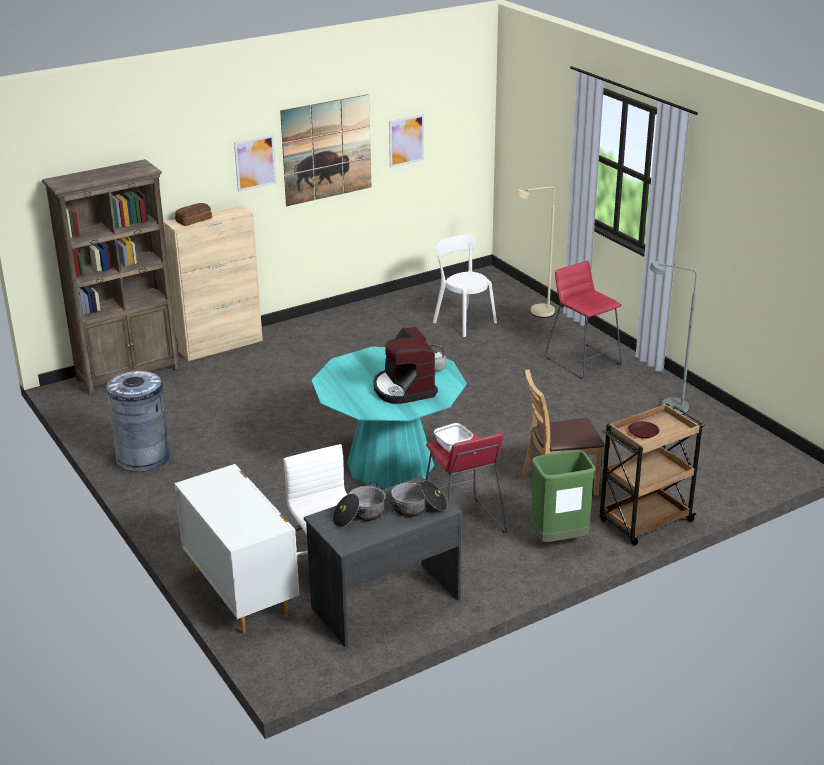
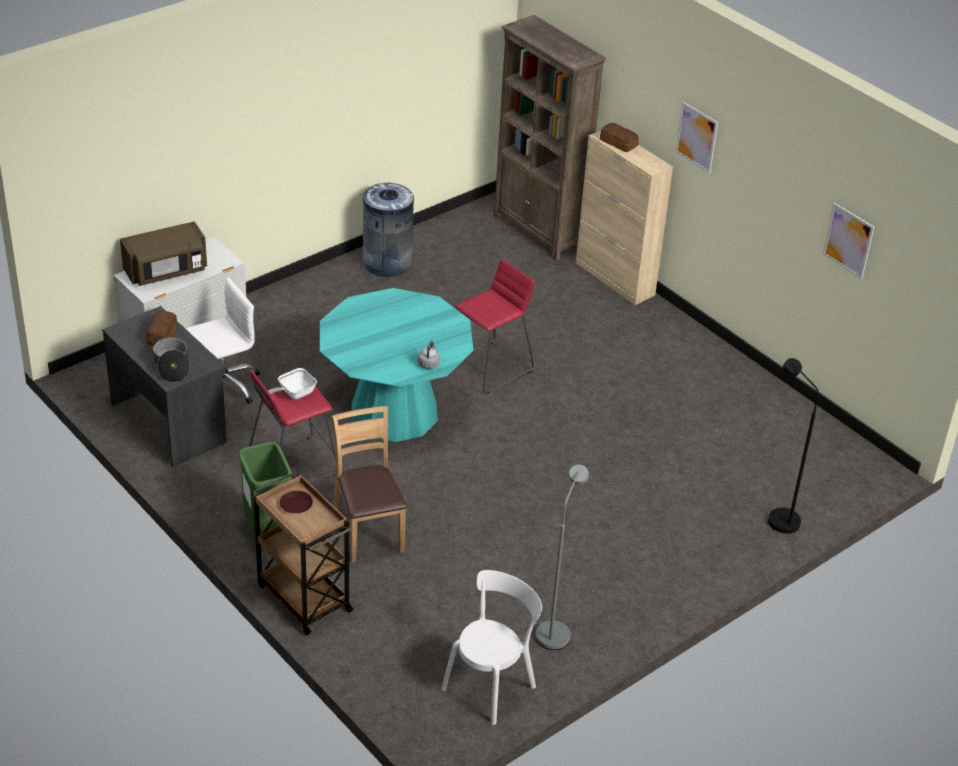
camera: 80 degrees right, 10 degrees up
picture [280,94,371,206] -> none
cooking pot [333,481,386,527] -> bread [146,311,177,345]
coffee machine [373,327,438,404] -> none
white chair [433,234,497,337] -> white chair moved to [441,570,542,725]
beige floor lamp [516,187,555,318] -> black floor lamp [768,358,819,534]
red stool [545,261,622,379] -> red stool moved to [455,259,535,394]
none -> brown microwave [120,221,207,286]

